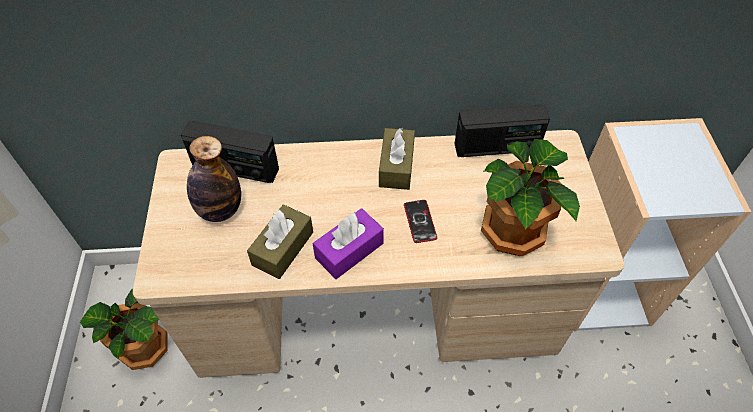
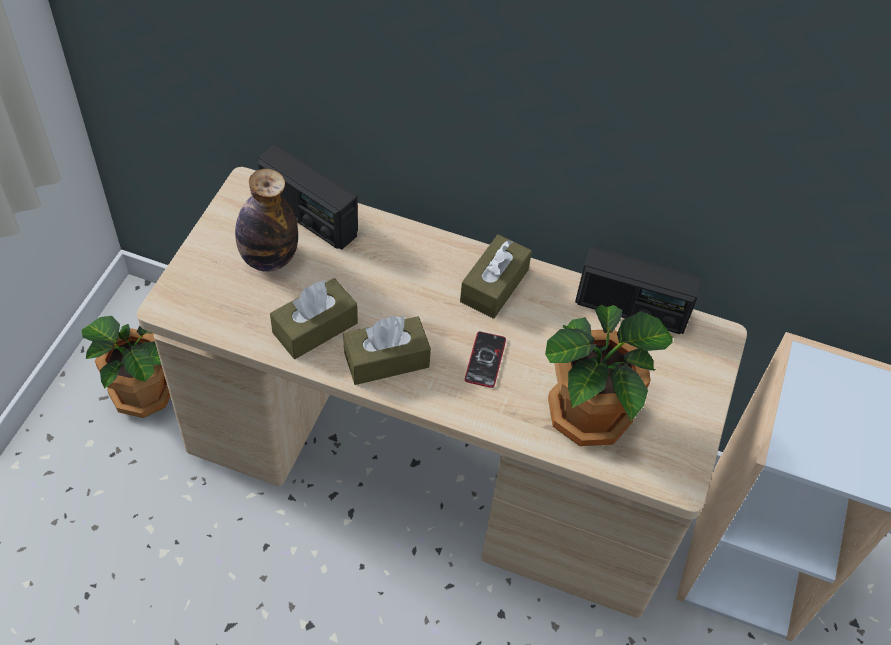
camera: 20 degrees right, 0 degrees up
purple tissue box [313,208,384,279] -> brown tissue box [343,315,431,385]

